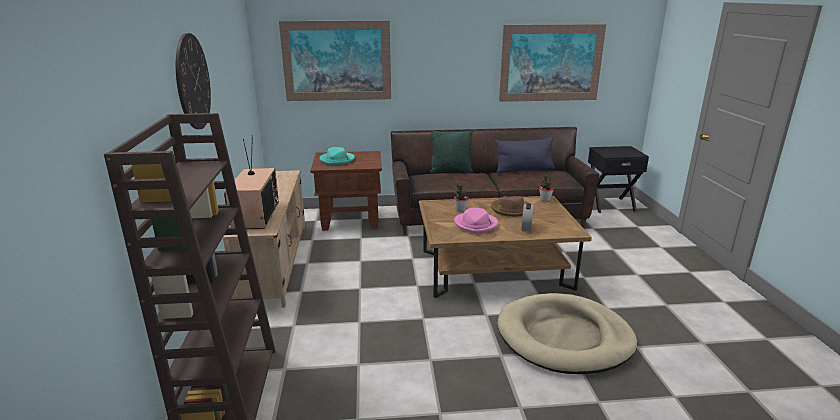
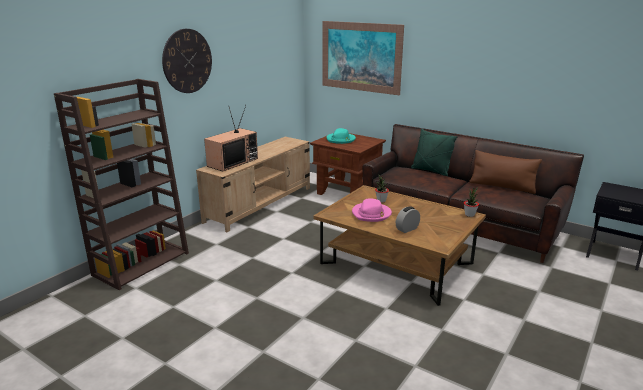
camera: 40 degrees right, 0 degrees up
brown hat [491,196,528,217] -> none
blue pillow [495,137,555,173] -> brown pillow [469,150,542,194]
beige dog bed [497,293,637,374] -> none
picture [499,24,606,102] -> none

